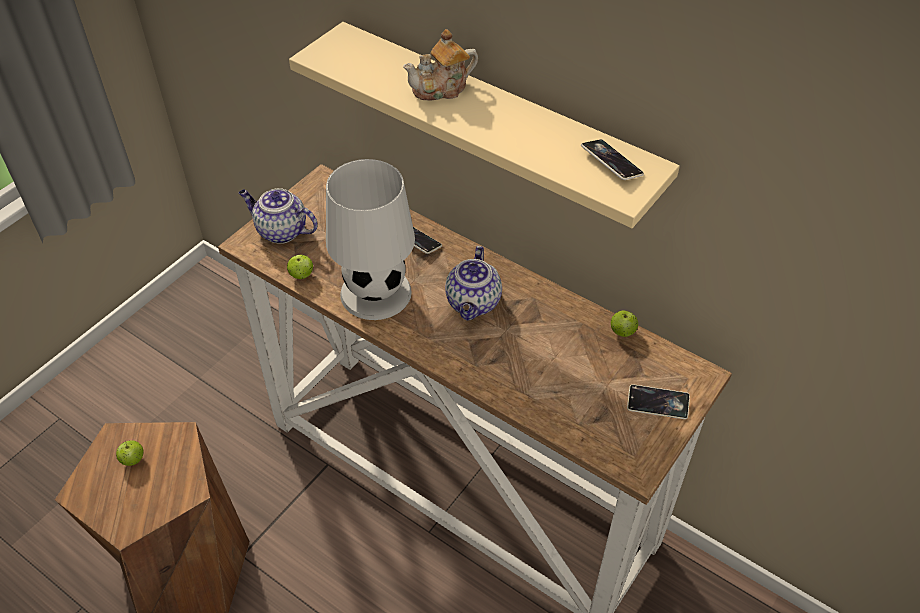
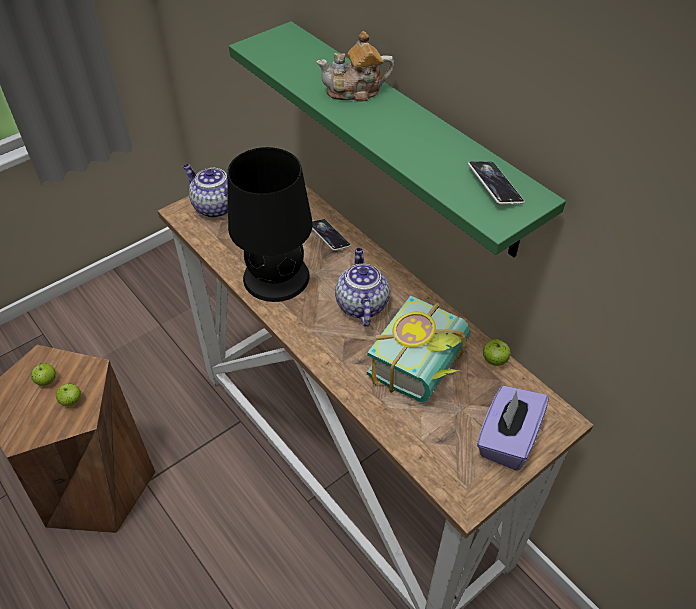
camera: 15 degrees right, 0 degrees up
apple [287,255,313,279] -> apple moved to [56,383,81,406]
beige shelf [289,22,680,228] -> green shelf [229,21,566,257]
white table lamp [326,159,415,320] -> black table lamp [227,147,313,302]
teapot [445,246,502,321] -> teapot turned 150 degrees clockwise [335,248,390,327]
phone [627,384,690,419] -> purple tissue box [477,386,549,471]
none -> book [367,295,470,402]

